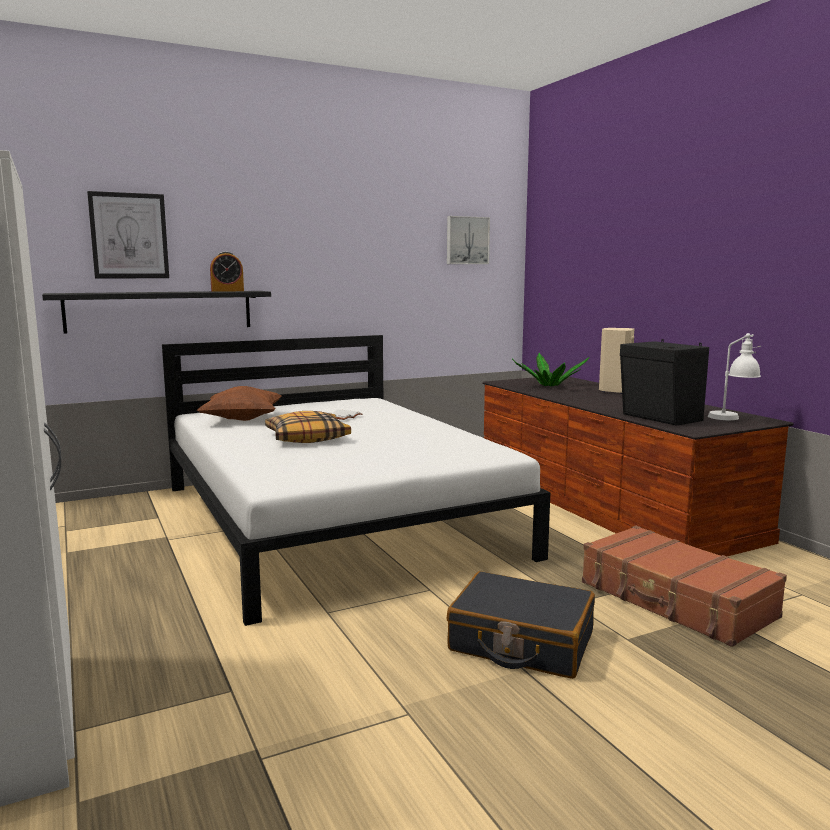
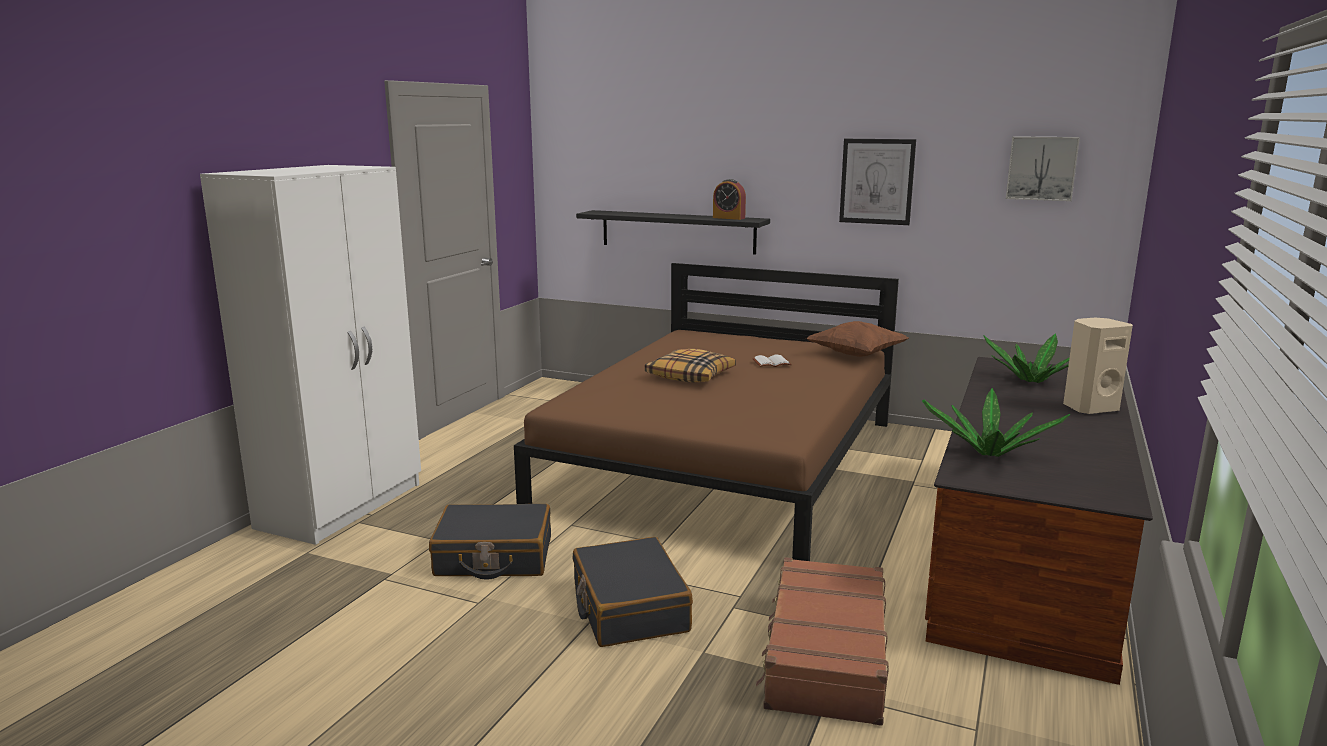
camera: 50 degrees right, 5 degrees up
picture [87,191,169,279] -> picture moved to [839,139,916,225]
white bed [162,335,550,626] -> brown bed [514,263,899,561]
brown pillow [197,386,282,421] -> brown pillow moved to [806,321,909,357]
black speaker [620,339,709,426] -> potted plant [922,388,1070,457]
white table lamp [708,333,761,420] -> none
none -> black suitcase [429,504,551,579]

